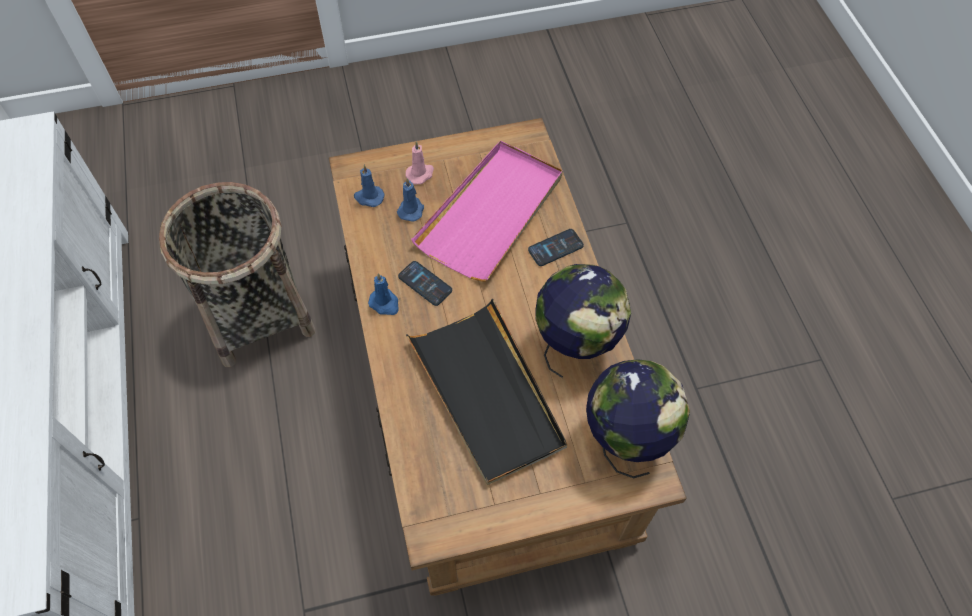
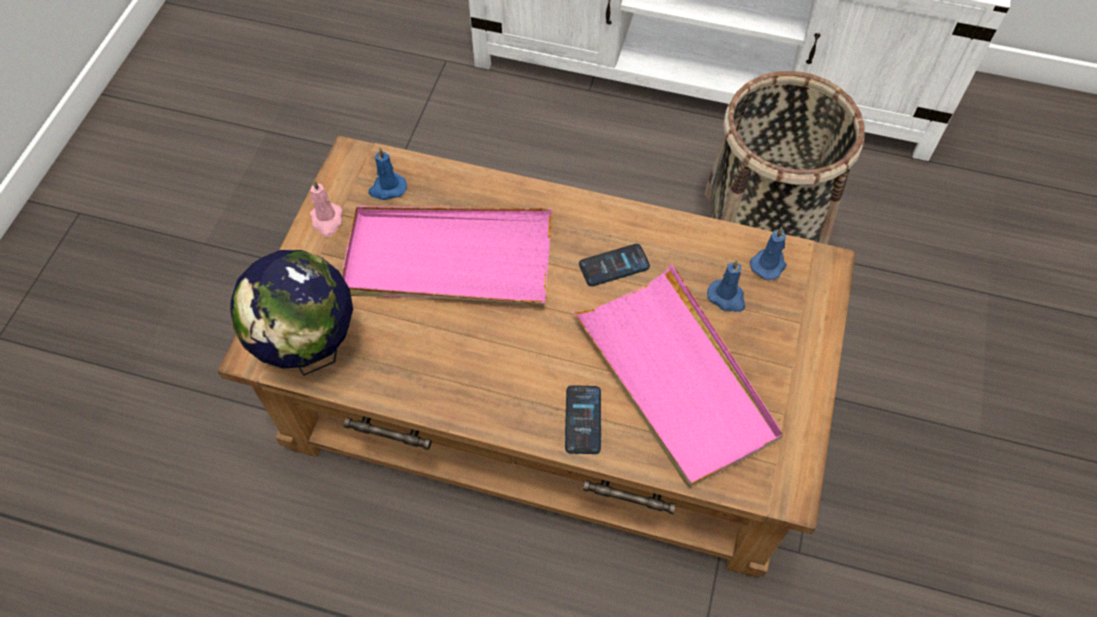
camera: 120 degrees right, 0 degrees up
blue candle [368,273,399,315] -> blue candle moved to [368,147,407,200]
pink candle [406,141,434,184] -> pink candle moved to [310,180,343,237]
black tray [406,299,567,485] -> pink tray [342,206,552,304]
globe [535,264,631,378] -> none

